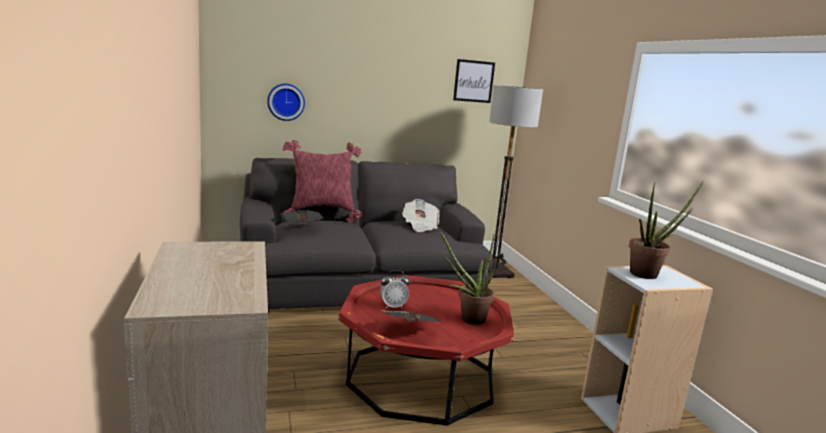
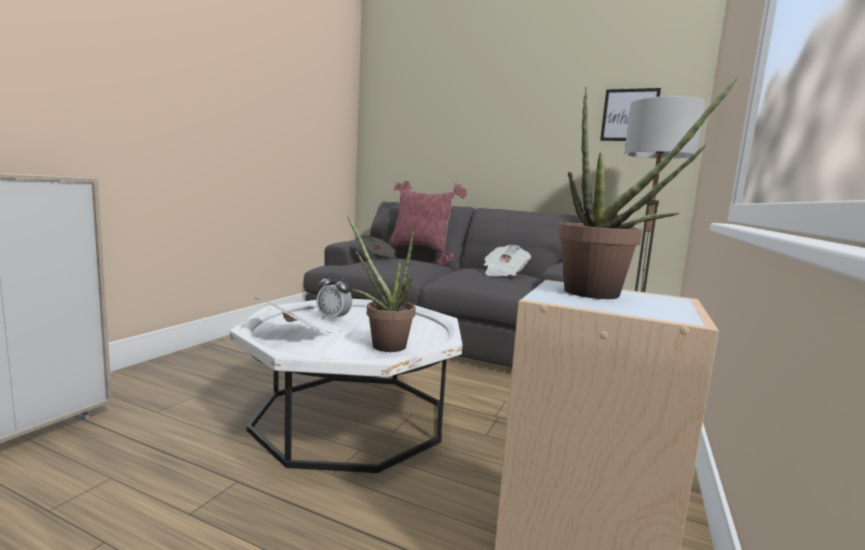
camera: 40 degrees right, 5 degrees down
wall clock [267,84,305,121] -> none
red coffee table [338,275,514,426] -> white coffee table [229,299,462,473]

